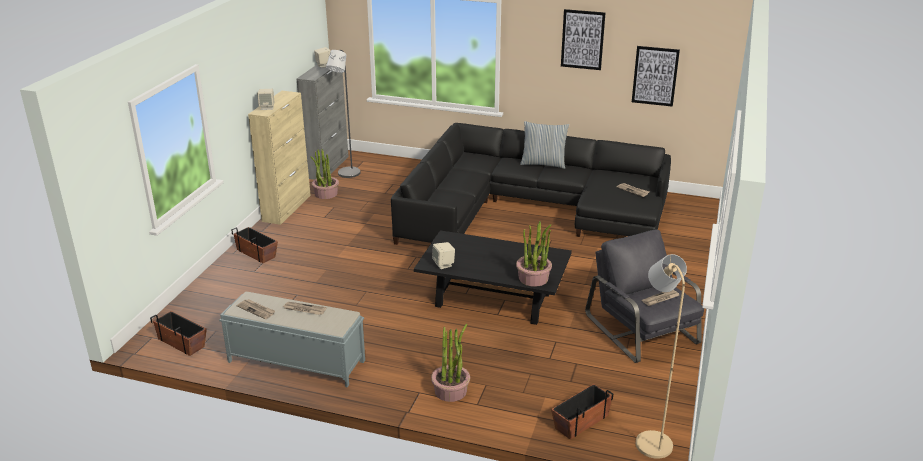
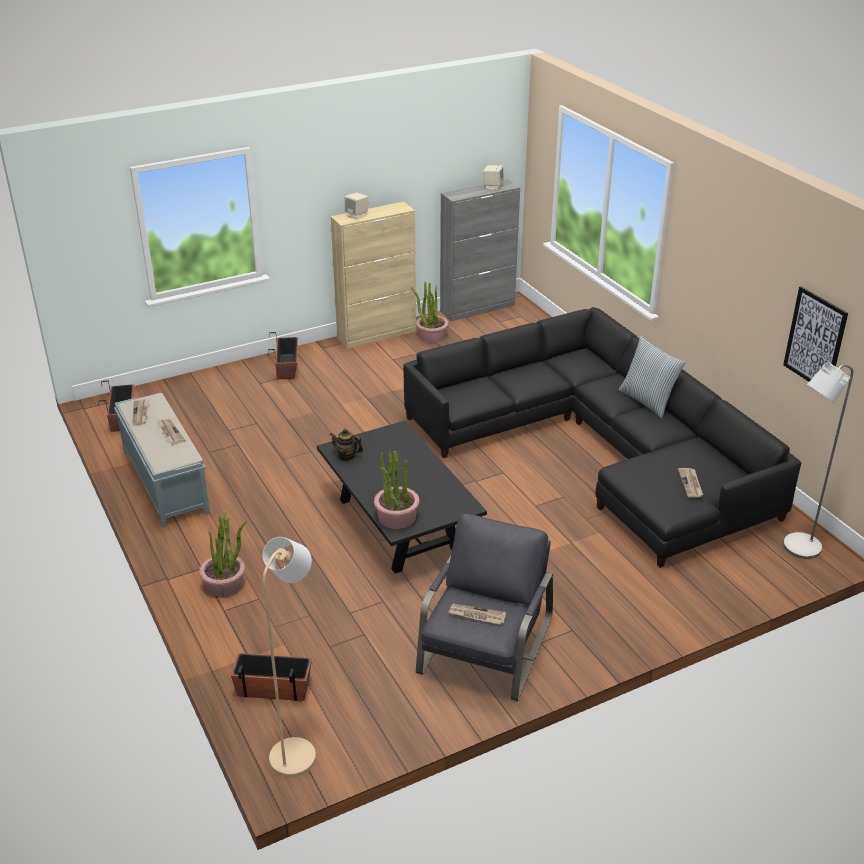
camera: 45 degrees right, 5 degrees up
grey floor lamp [326,50,360,178] -> grey floor lamp moved to [783,362,853,559]
beige speaker [432,242,455,269] -> teapot [329,429,363,461]
picture [561,9,605,70] -> none

